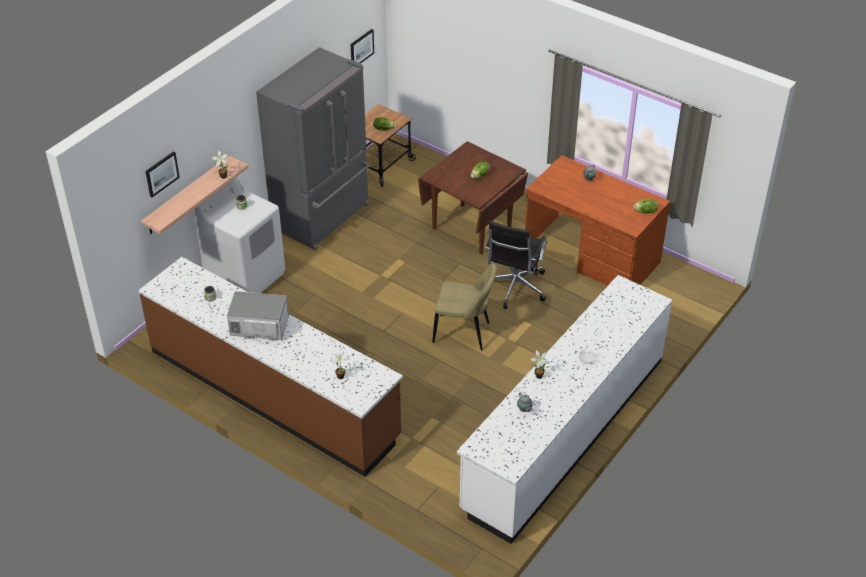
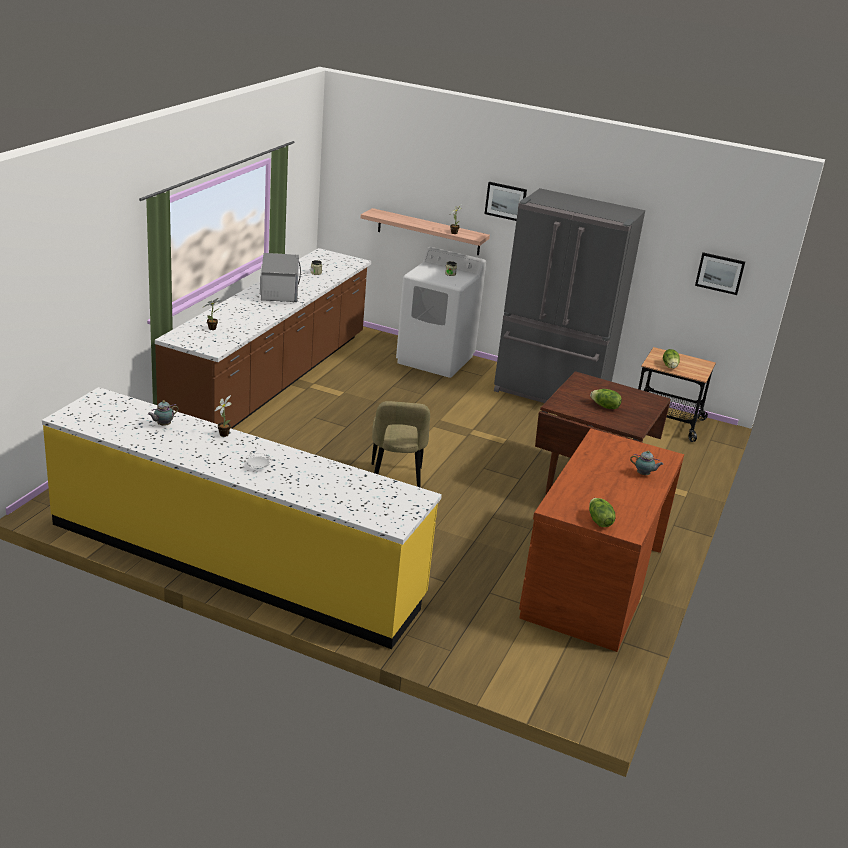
camera: 75 degrees right, 15 degrees down
picture [145,151,180,197] -> picture moved to [484,182,527,221]
white counter [457,275,672,544] -> yellow counter [42,387,442,649]
black office chair [485,221,547,309] -> none

